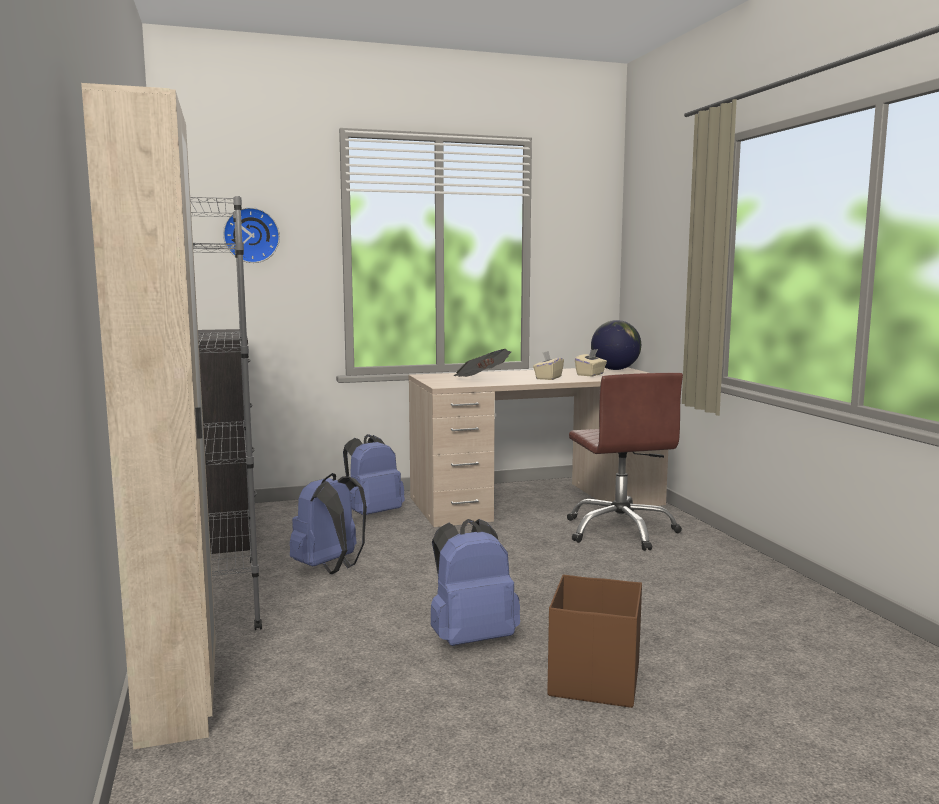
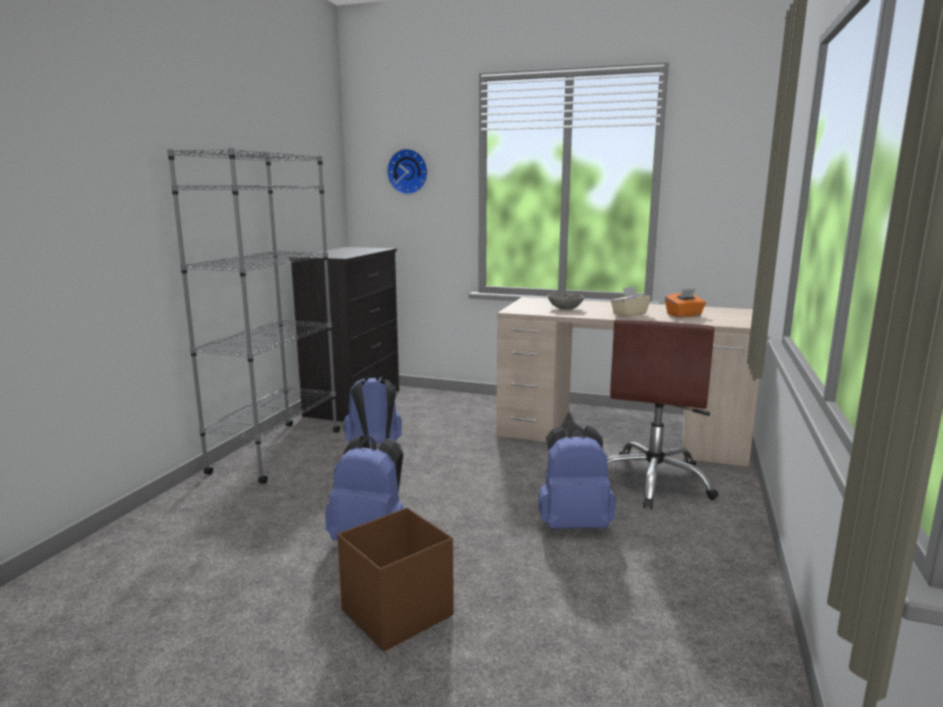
camera: 35 degrees right, 5 degrees up
beige wardrobe [81,83,216,750] -> none
blue backpack [343,434,405,515] -> blue backpack moved to [538,425,616,529]
newspaper [454,349,511,377] -> grey bowl [548,292,584,309]
beige tissue box [575,349,607,376] -> orange tissue box [665,289,706,317]
globe [591,320,641,370] -> none

